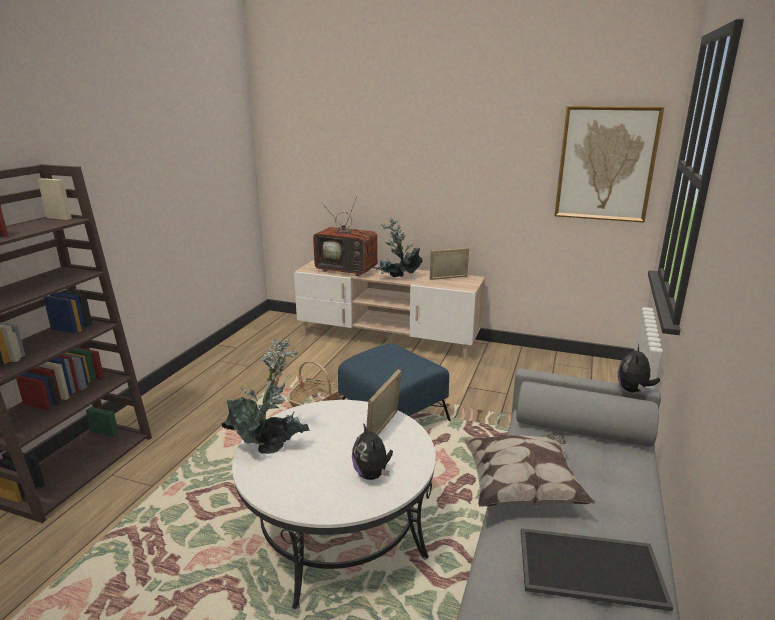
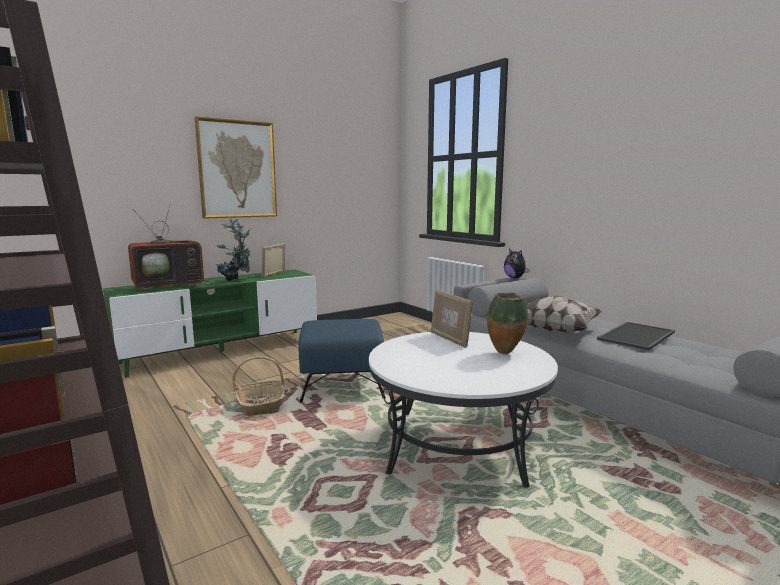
camera: 55 degrees left, 10 degrees down
potted plant [222,338,310,454] -> none
beige tv stand [294,260,485,361] -> green tv stand [103,269,317,378]
plush toy [352,423,393,480] -> vase [487,292,528,354]
picture [554,106,664,223] -> picture moved to [195,116,277,219]

